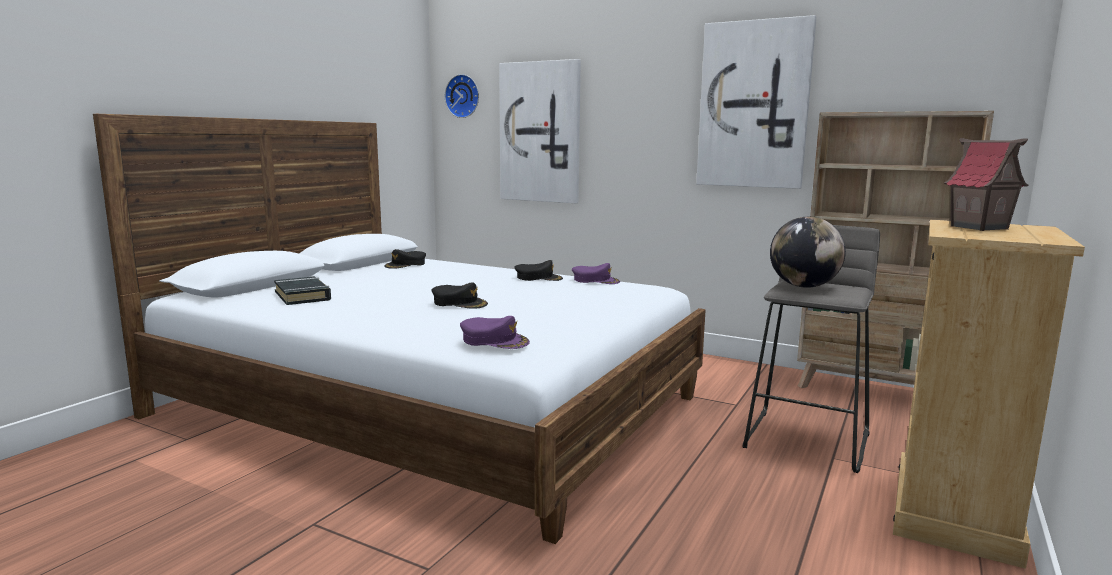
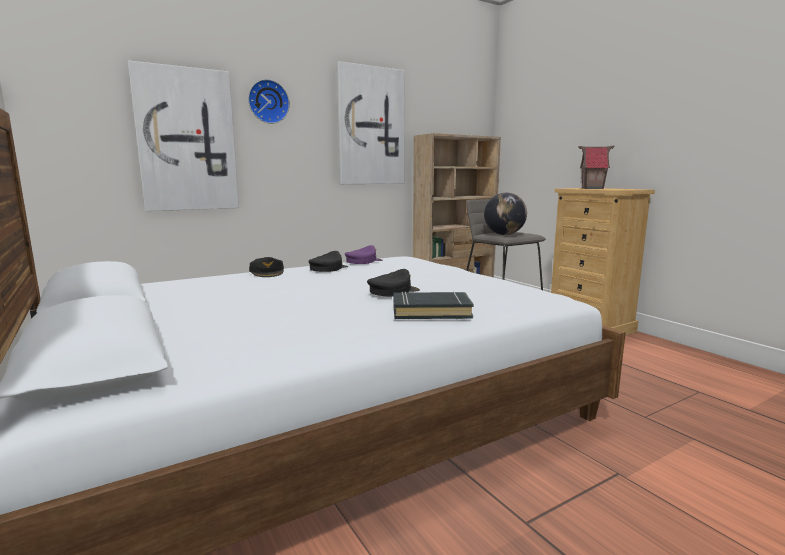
camera: 60 degrees left, 0 degrees up
black book [274,277,331,305] -> black book moved to [393,291,474,319]
black cap [384,249,426,269] -> black cap moved to [249,257,284,277]
wall clock [445,74,479,118] -> wall clock moved to [248,79,290,124]
purple cap [460,316,530,349] -> none

